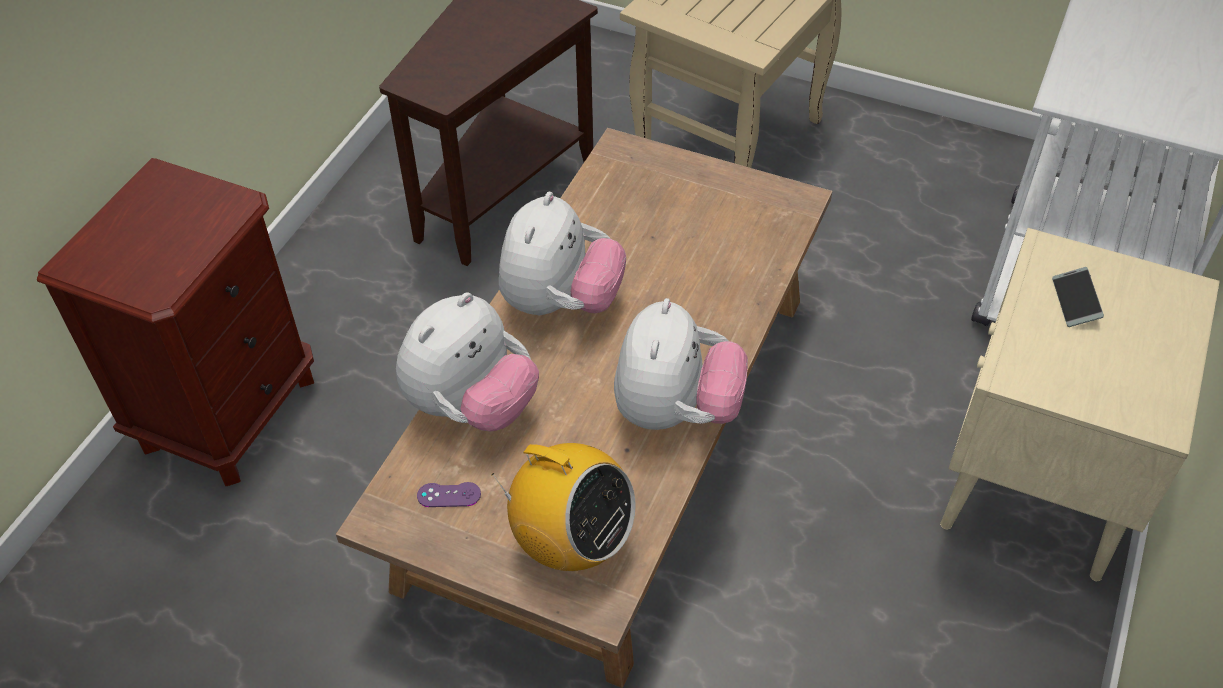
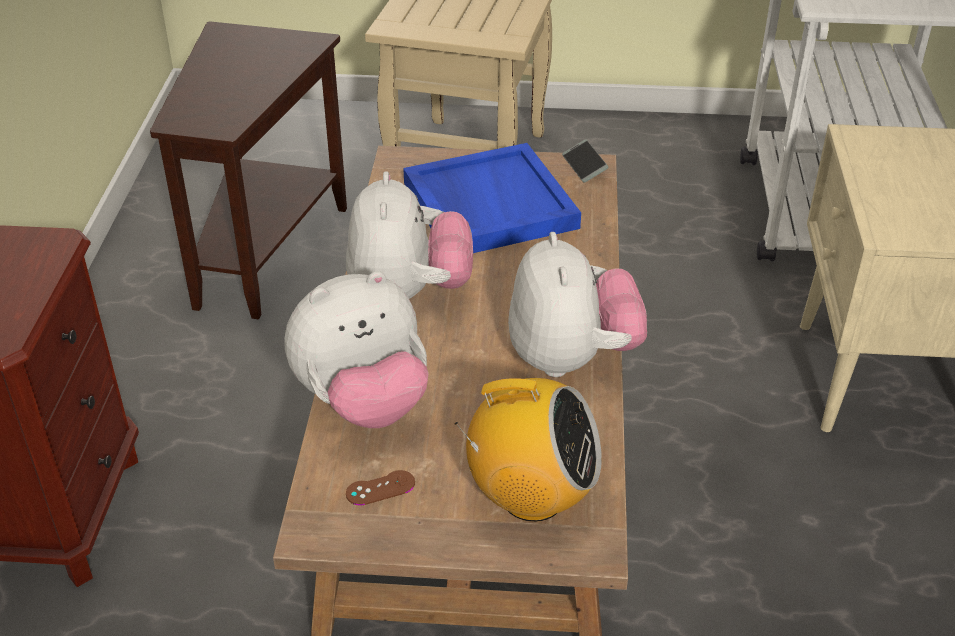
camera: 20 degrees left, 10 degrees down
plush toy [396,292,539,431] -> plush toy turned 45 degrees clockwise [285,271,429,428]
purple game controller [417,482,481,507] -> brown game controller [346,470,415,506]
phone [1052,267,1104,327] -> phone moved to [562,139,608,183]
none -> blue tray [403,143,581,253]

